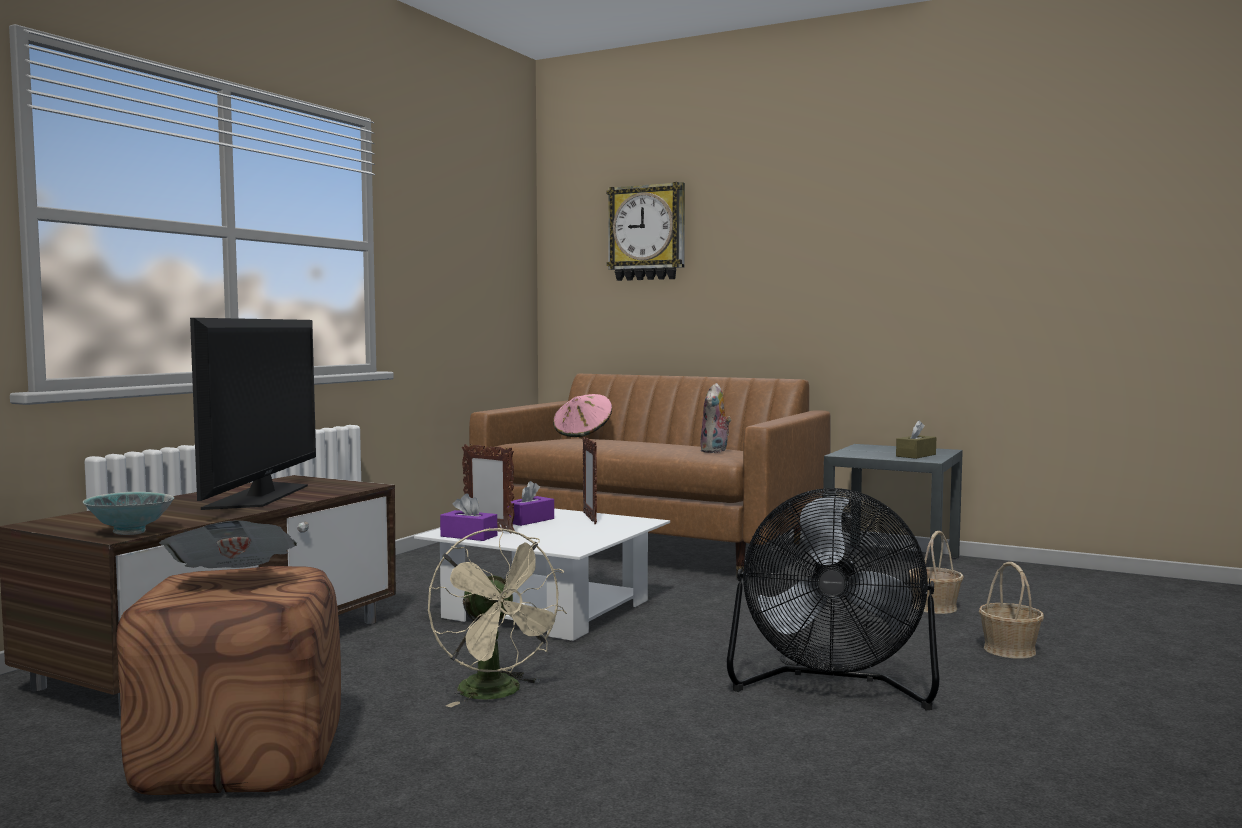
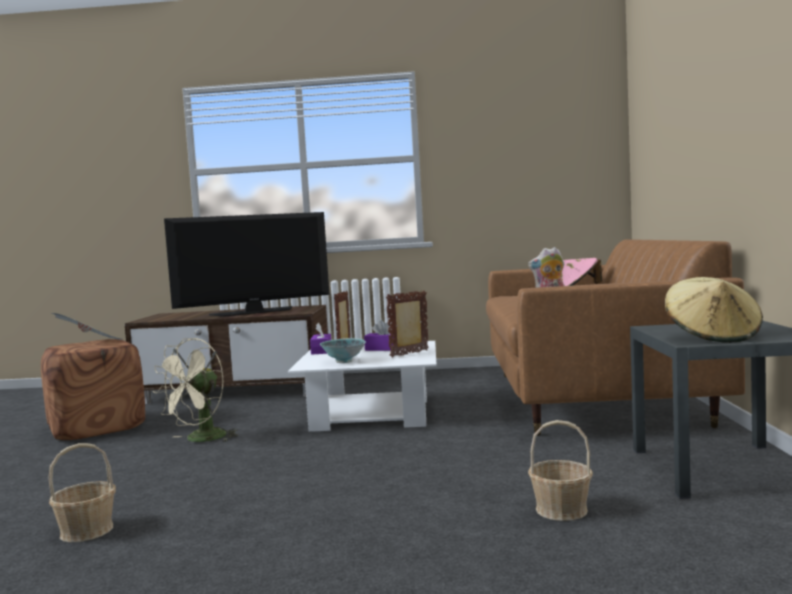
camera: 65 degrees right, 0 degrees up
bowl [83,492,174,535] -> bowl moved to [320,338,366,363]
wall clock [607,182,685,281] -> none
black fan [727,488,939,710] -> none
brown tissue box [896,420,936,459] -> beige hat [665,277,763,343]
basket [979,562,1044,659] -> basket moved to [48,443,116,542]

